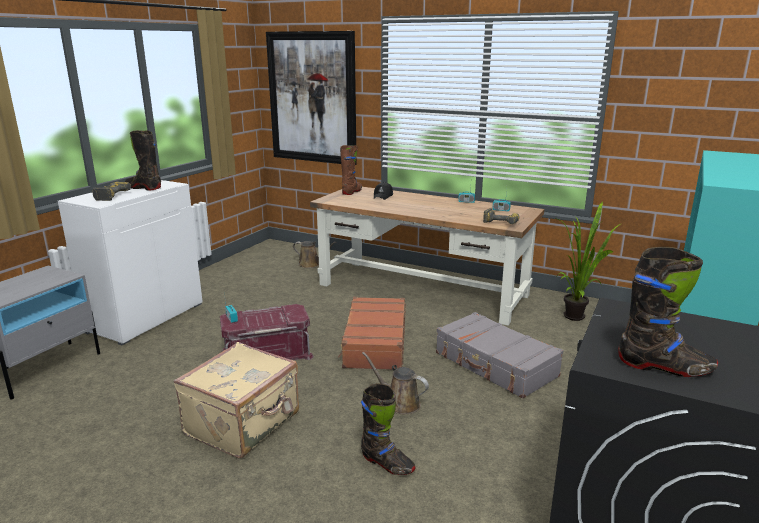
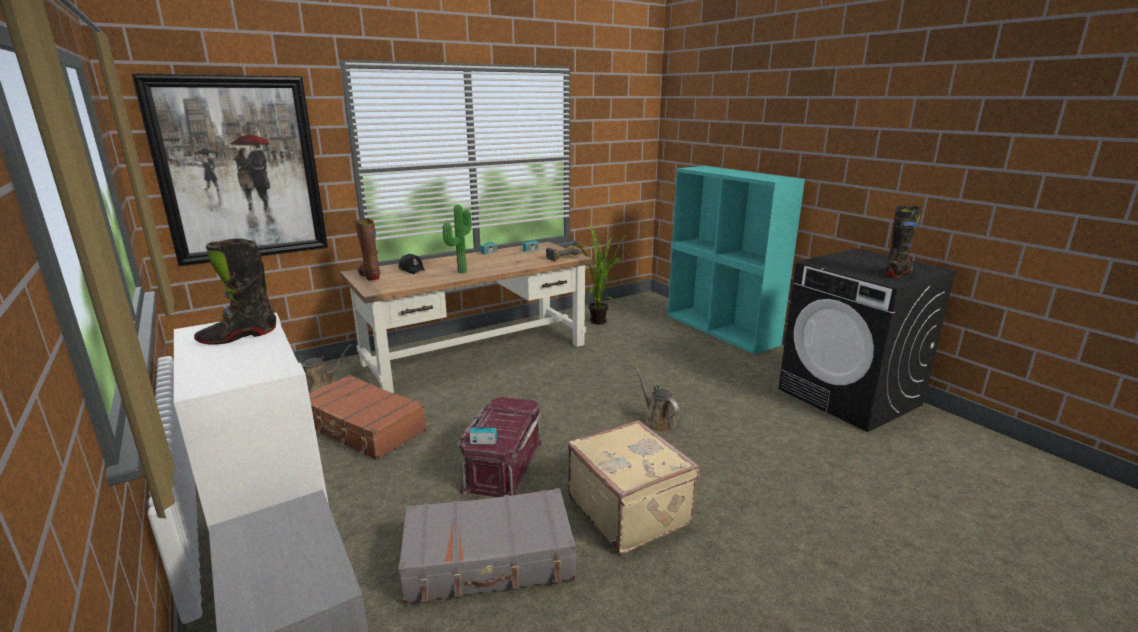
camera: 60 degrees left, 0 degrees up
power drill [92,182,131,201] -> none
brown suitcase [338,297,406,370] -> brown suitcase moved to [309,375,427,460]
black boot [361,383,415,475] -> none
brown watering can [362,352,429,414] -> brown watering can turned 90 degrees clockwise [636,369,679,432]
grey suitcase [436,312,564,399] -> grey suitcase moved to [398,488,576,604]
none -> potted plant [443,205,472,273]

